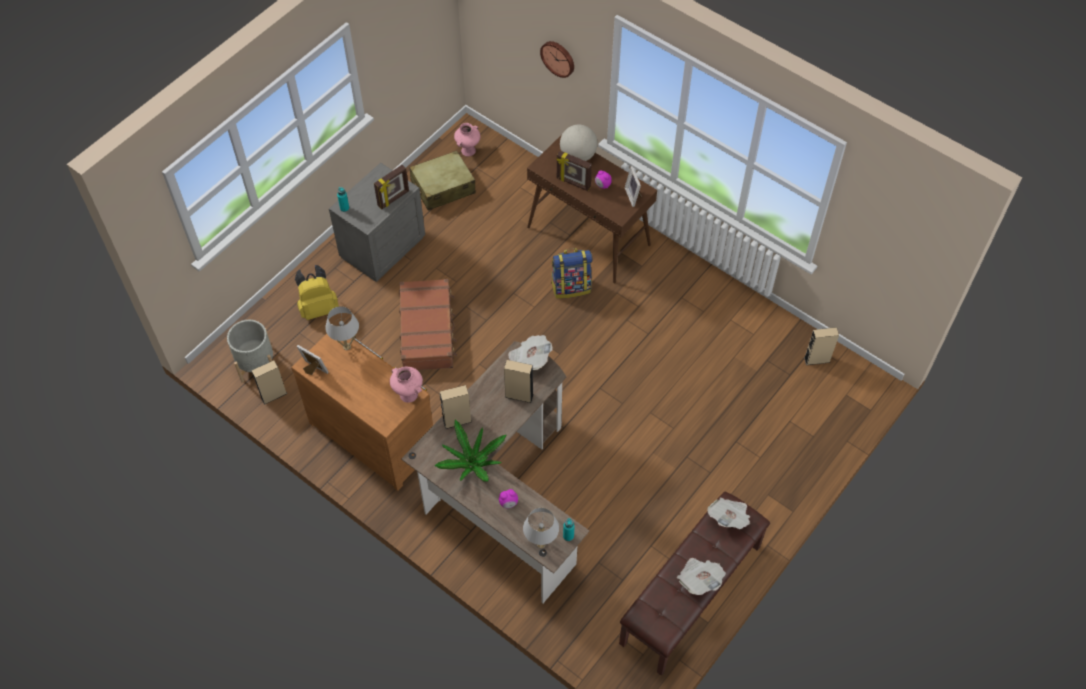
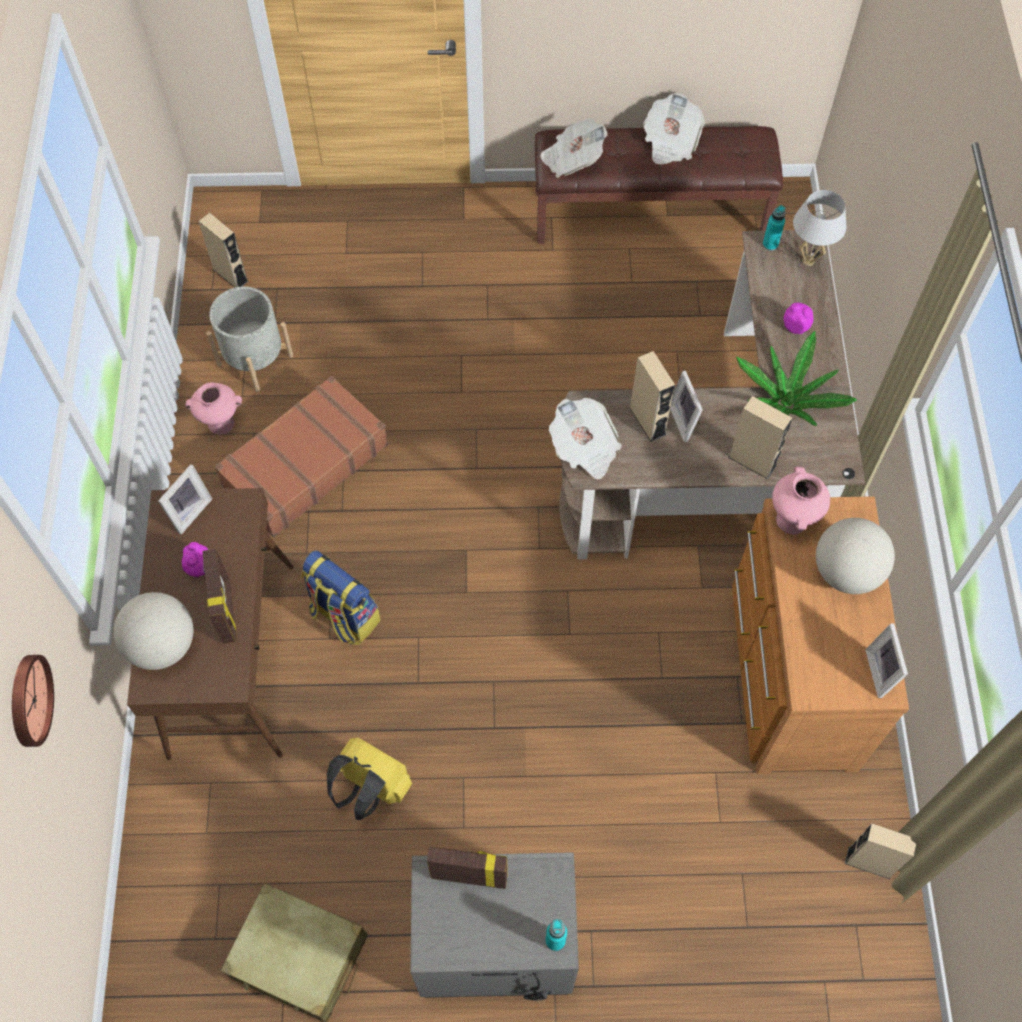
camera: 130 degrees left, 5 degrees up
grey planter [227,320,273,383] -> grey planter moved to [206,287,293,392]
yellow backpack [295,265,339,320] -> yellow backpack moved to [327,738,412,820]
white table lamp [325,306,359,350] -> none
brown suitcase [399,279,457,370] -> brown suitcase moved to [214,376,388,537]
pink vase [454,123,480,156] -> pink vase moved to [185,382,242,435]
none -> picture frame [670,371,703,442]
none -> globe [816,518,895,594]

